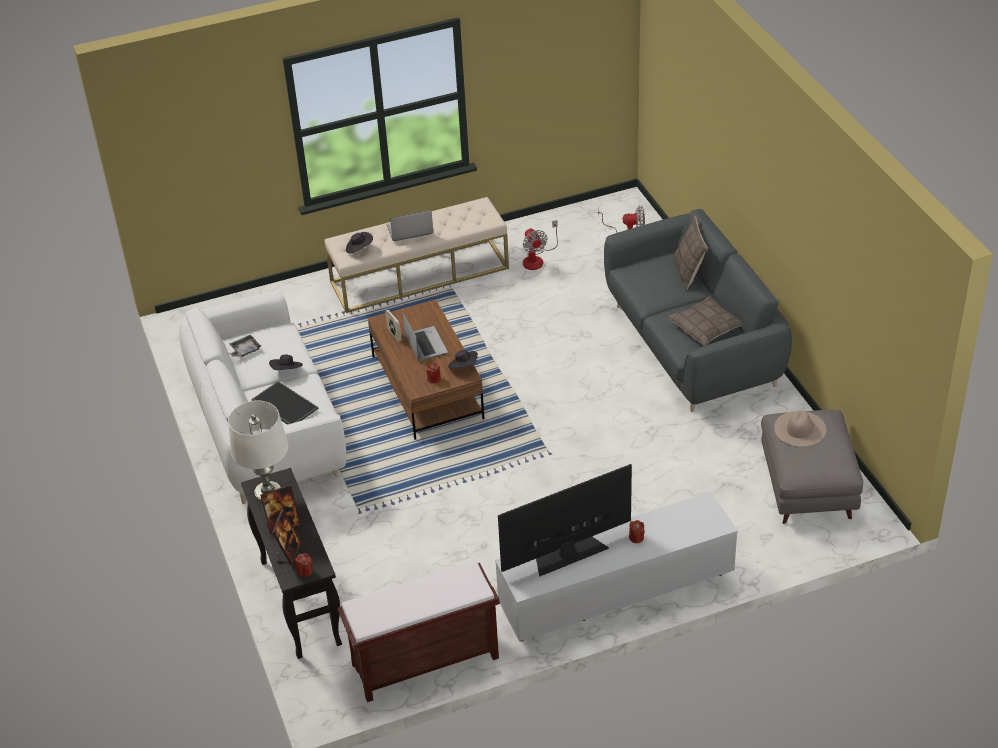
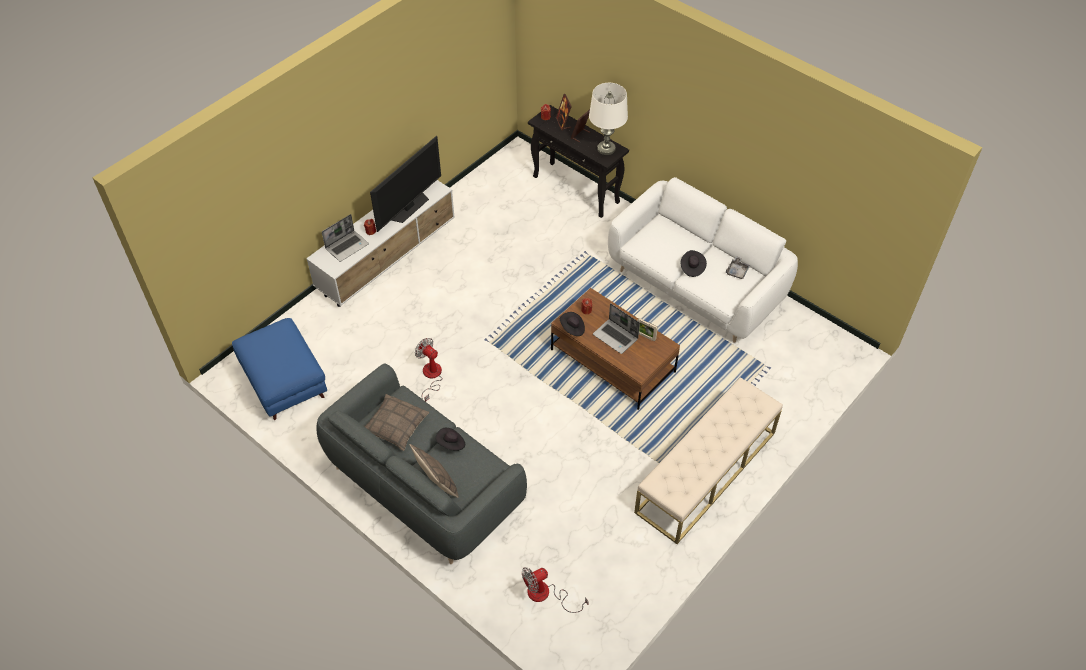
camera: 150 degrees right, 10 degrees up
tray [252,381,318,425] -> none
brown bench [337,560,500,702] -> none
black hat [346,232,373,254] -> black hat moved to [435,428,465,451]
laptop [387,210,433,241] -> laptop moved to [322,214,369,262]
fan [523,220,558,270] -> fan moved to [415,338,443,402]
grey ottoman [761,409,863,524] -> blue ottoman [232,318,327,420]
beige hat [774,411,826,447] -> none

